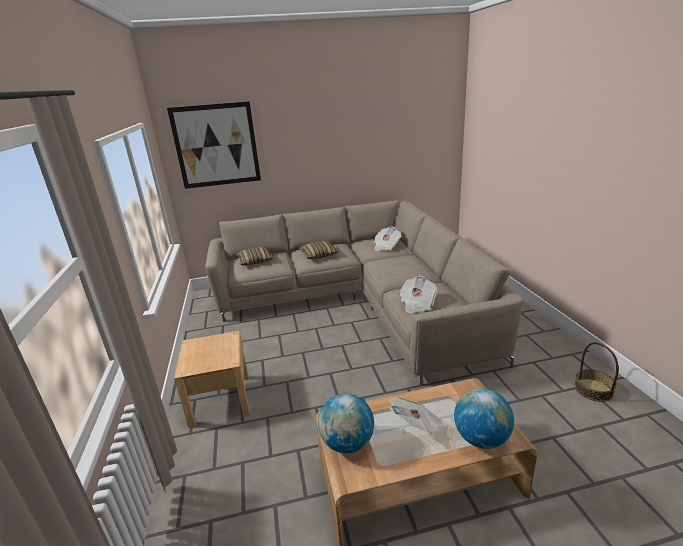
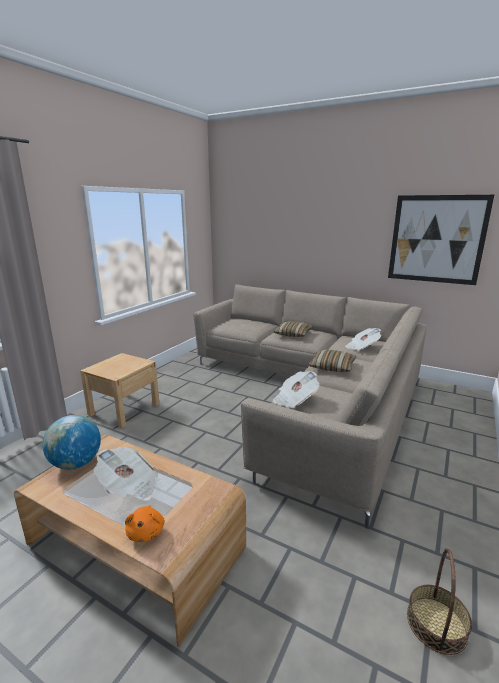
camera: 40 degrees right, 5 degrees down
picture [167,101,261,189] -> picture moved to [388,195,494,285]
pillow [236,247,274,265] -> pillow moved to [309,350,356,372]
globe [454,388,514,449] -> orange plush toy [125,505,165,542]

